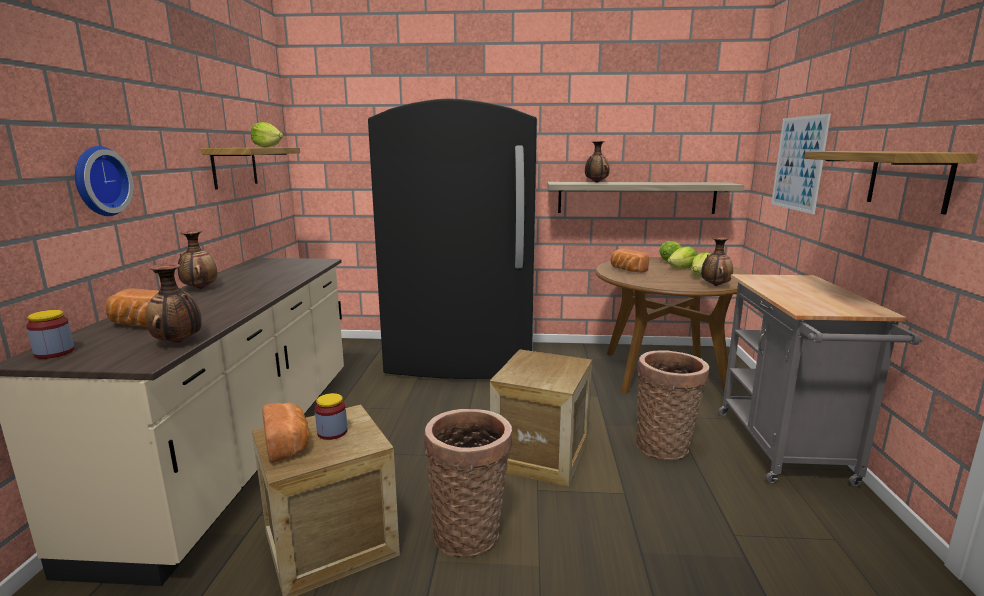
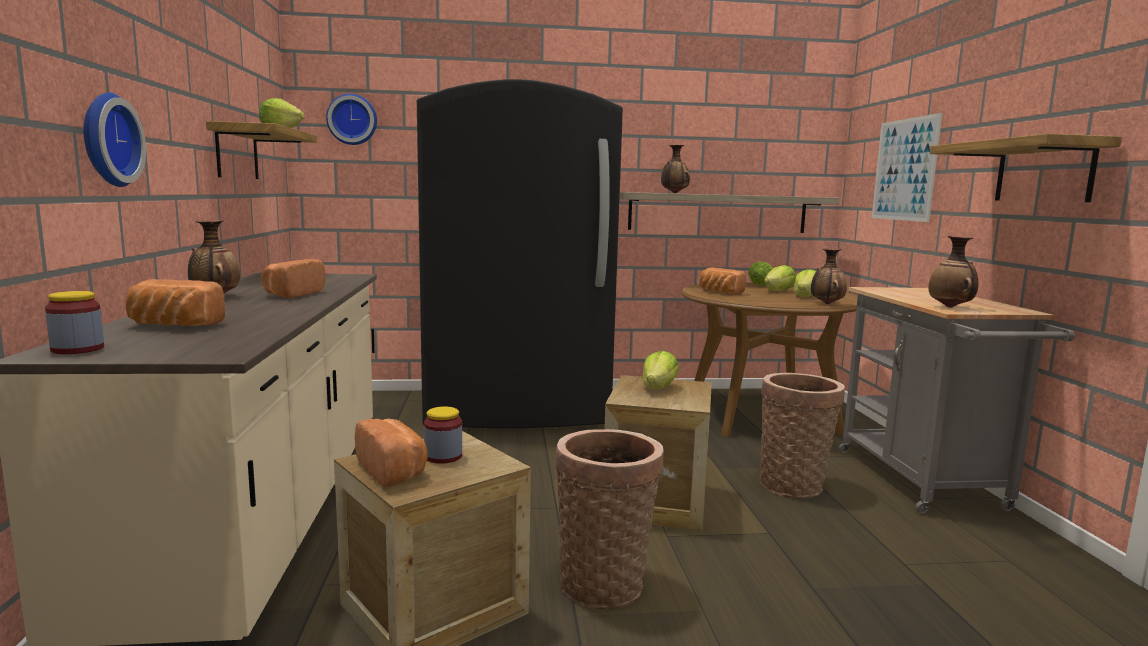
camera: 10 degrees left, 5 degrees down
vase [146,263,202,343] -> vase moved to [928,236,978,308]
none -> bread [261,259,325,298]
none -> wall clock [326,94,377,145]
none -> lettuce [642,351,679,389]

